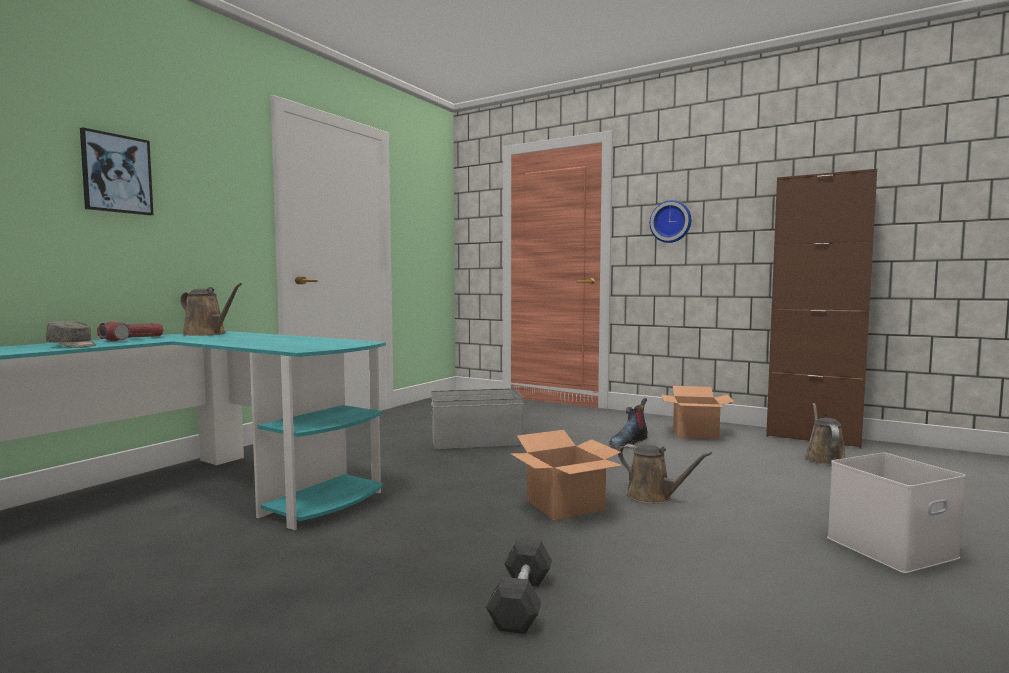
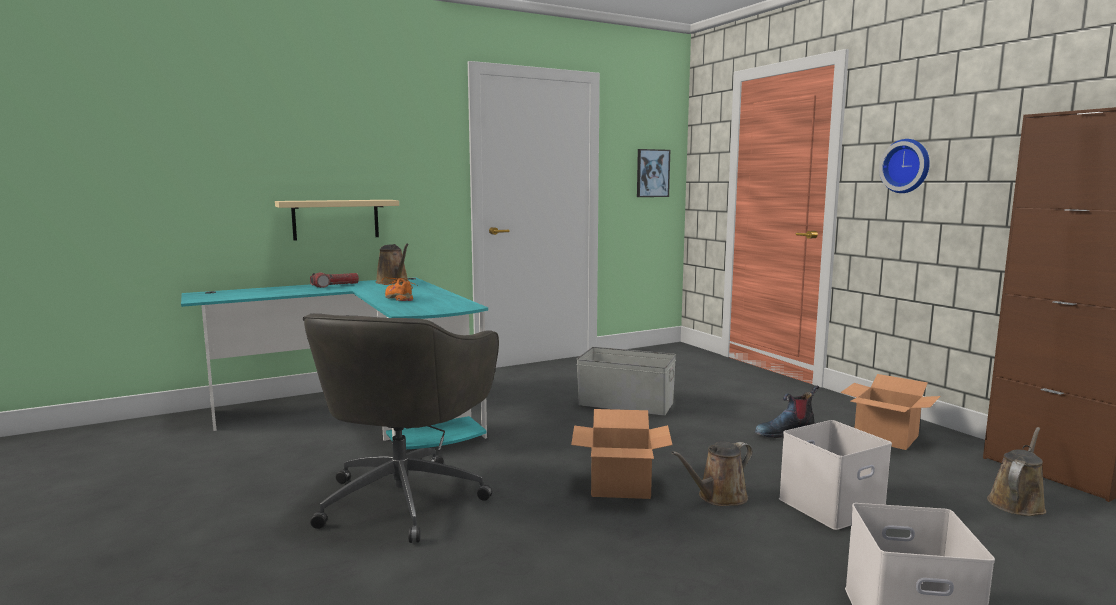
camera: 30 degrees right, 5 degrees up
grey cap [46,321,96,348] -> none
picture [80,127,153,216] -> picture moved to [637,149,670,197]
black dumbbell [486,538,552,634] -> none
brown watering can [618,444,712,504] -> brown watering can turned 75 degrees clockwise [672,442,753,506]
none -> beige shelf [275,200,399,240]
none -> grey office chair [303,313,499,543]
none -> orange shoe [382,277,419,301]
none -> white storage box [779,420,892,530]

